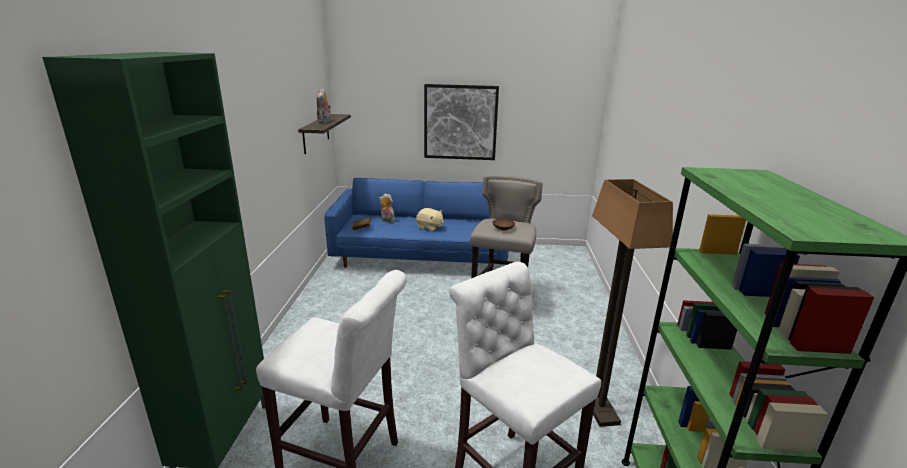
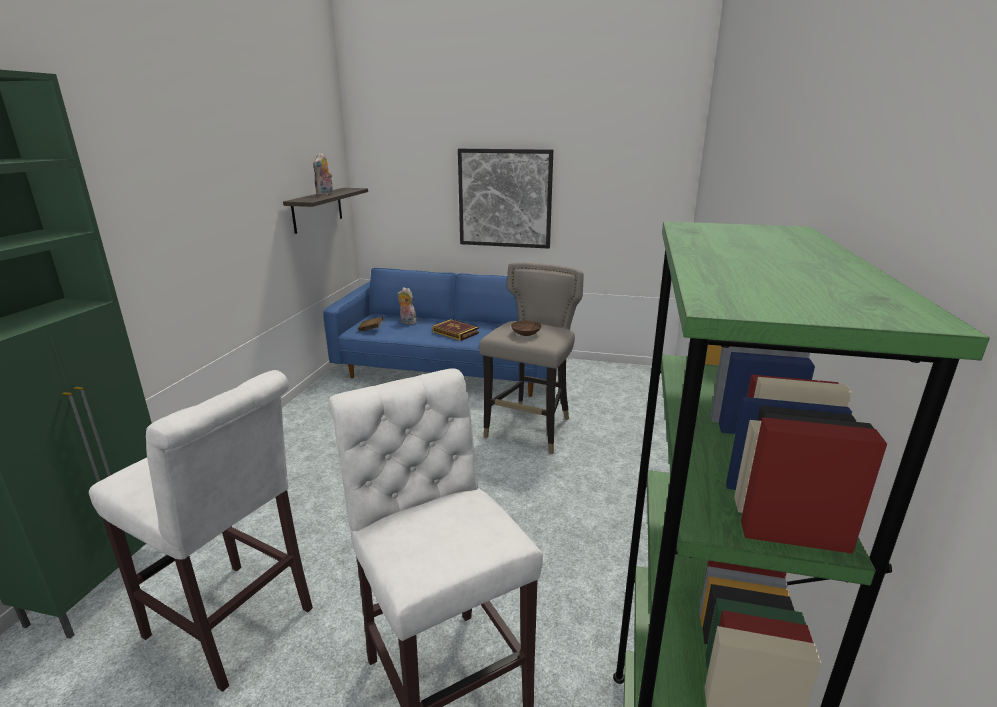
camera: 10 degrees right, 0 degrees up
beige plush toy [416,208,444,232] -> book [432,319,479,341]
floor lamp [592,179,673,427] -> none

